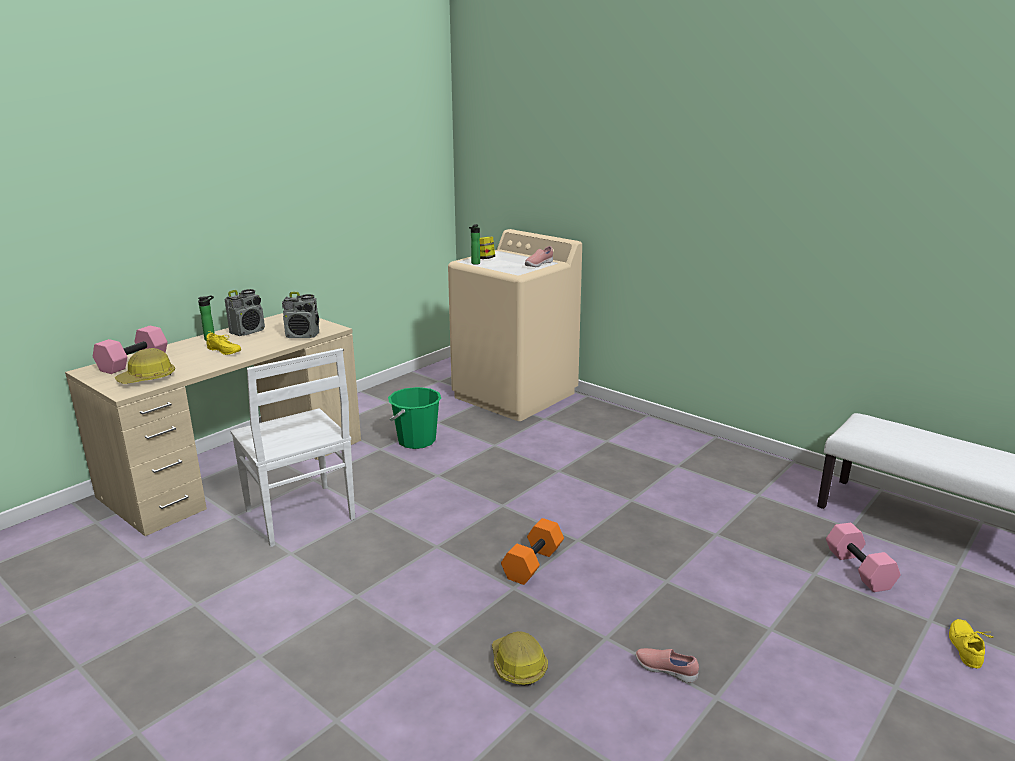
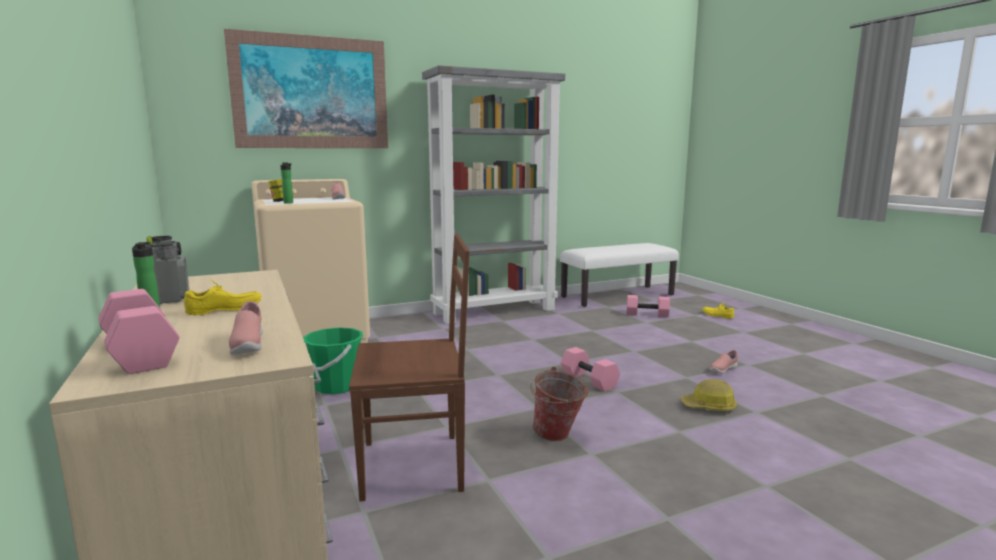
camera: 65 degrees left, 10 degrees down
hard hat [115,348,175,384] -> pink shoe [229,301,263,355]
white chair [230,348,355,547] -> brown chair [349,233,470,501]
radio [282,292,319,338] -> none
orange dumbbell [501,518,564,585] -> pink dumbbell [561,347,620,392]
none -> picture [224,29,388,148]
none -> grey bookcase [422,65,565,324]
none -> bucket [530,367,588,441]

